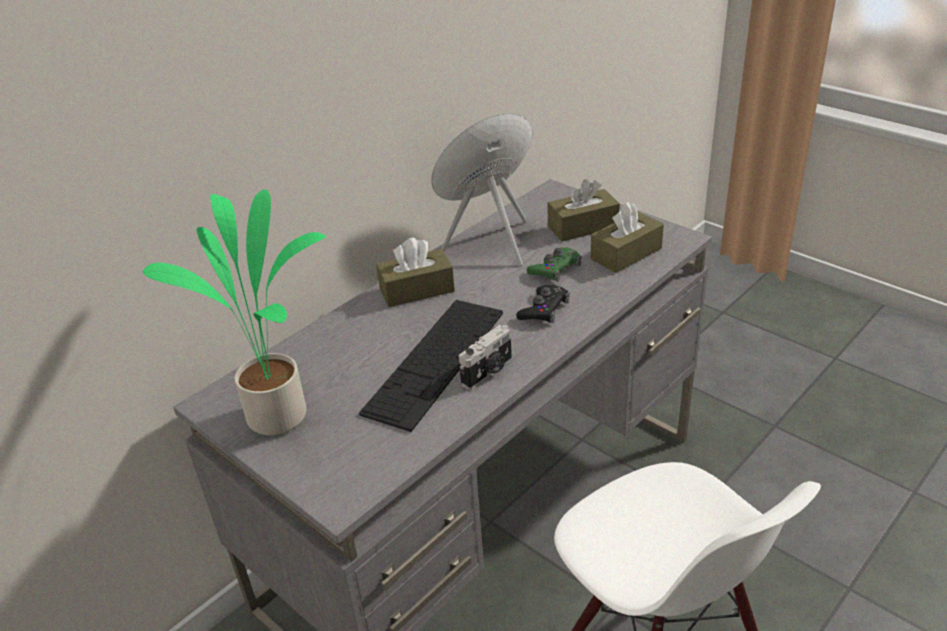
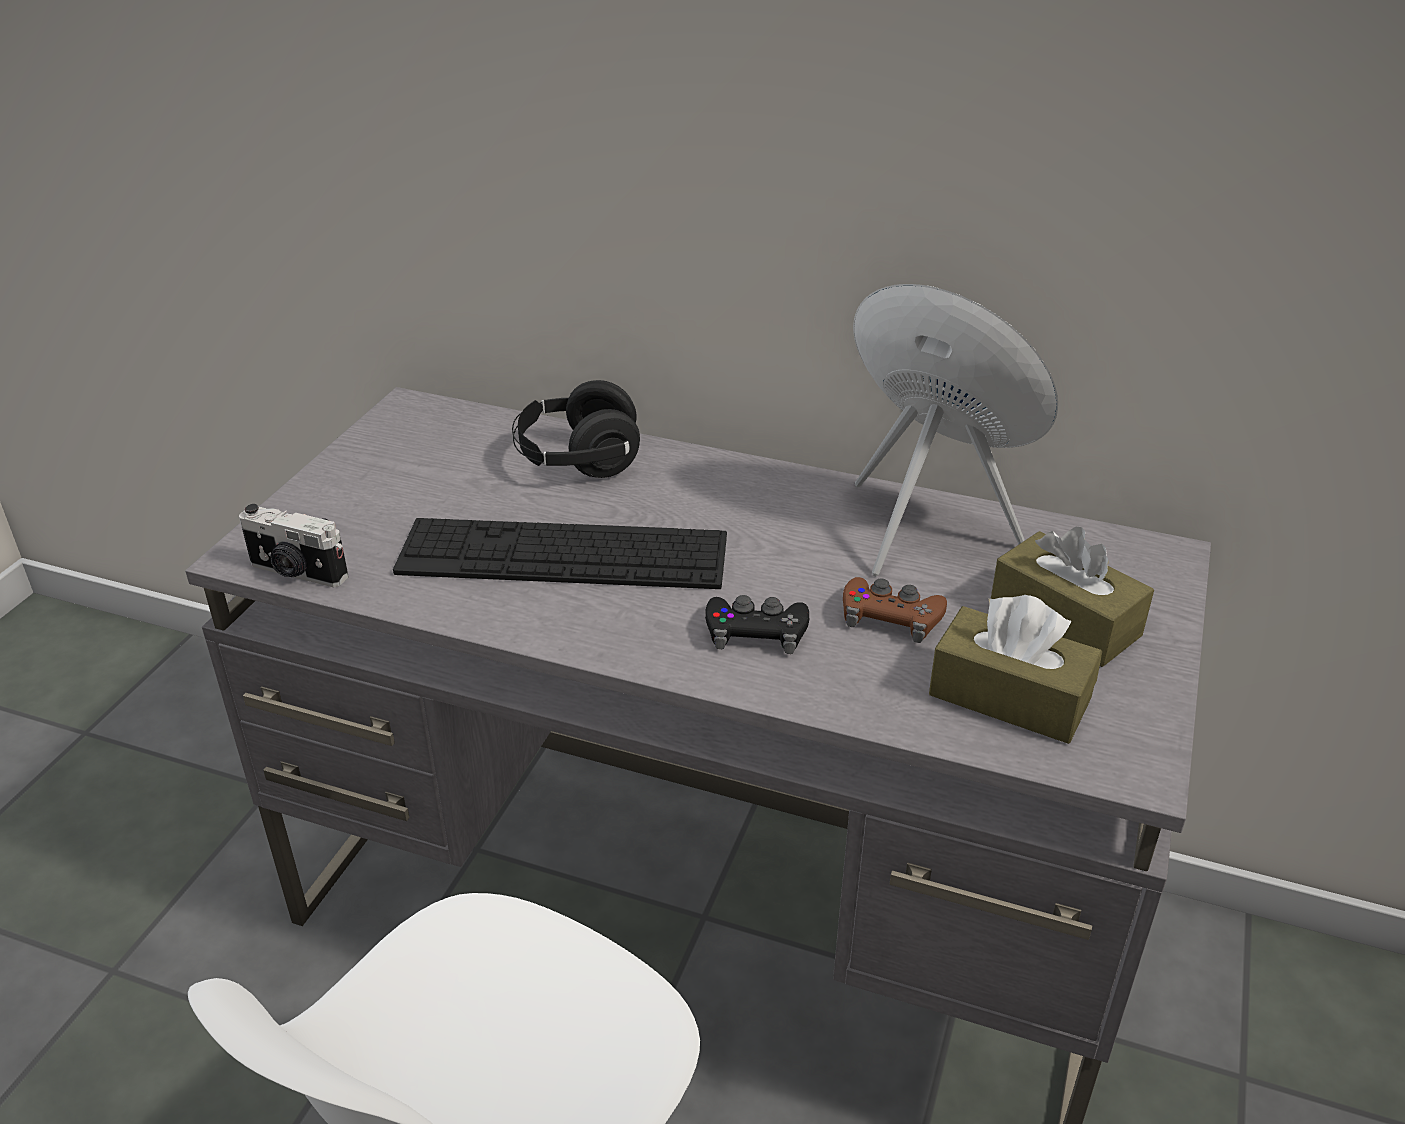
camera: 65 degrees right, 0 degrees up
potted plant [143,189,326,436] -> none
brown tissue box [376,238,455,307] -> none
camera [459,325,512,390] -> camera moved to [239,504,348,587]
green game controller [527,247,581,282] -> brown game controller [843,577,947,643]
none -> black headphones [512,380,640,478]

